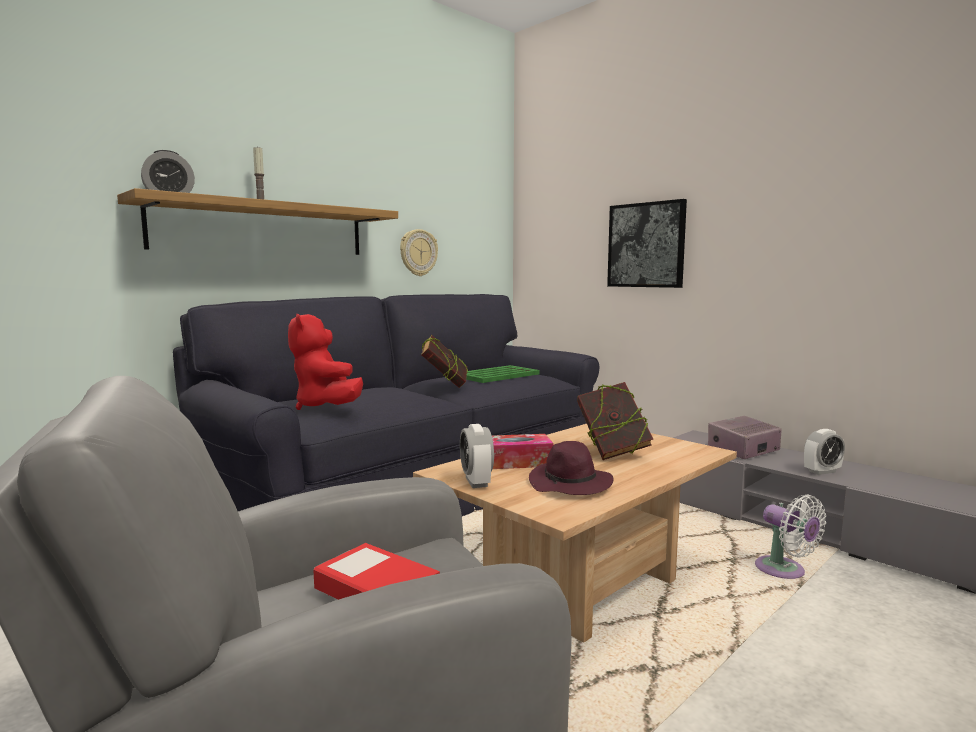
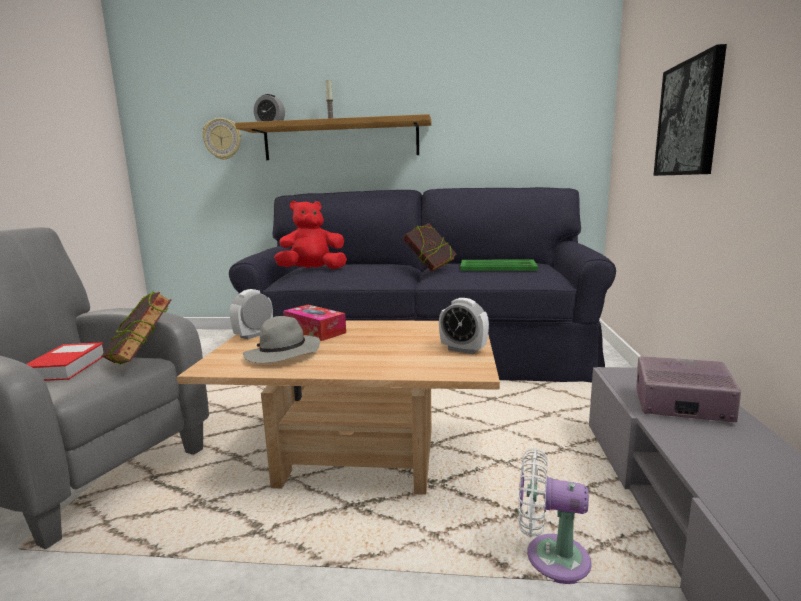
camera: 50 degrees right, 5 degrees up
red plush toy [288,314,363,410] -> red plush toy turned 45 degrees clockwise [274,201,347,269]
wall clock [400,229,438,276] -> wall clock moved to [202,118,241,160]
purple hat [529,441,614,495] -> grey hat [243,316,320,363]
book [577,382,653,460] -> book moved to [102,292,171,364]
white fan [755,494,826,579] -> white fan turned 90 degrees clockwise [518,448,592,584]
alarm clock [804,429,845,475] -> alarm clock moved to [439,298,489,354]

